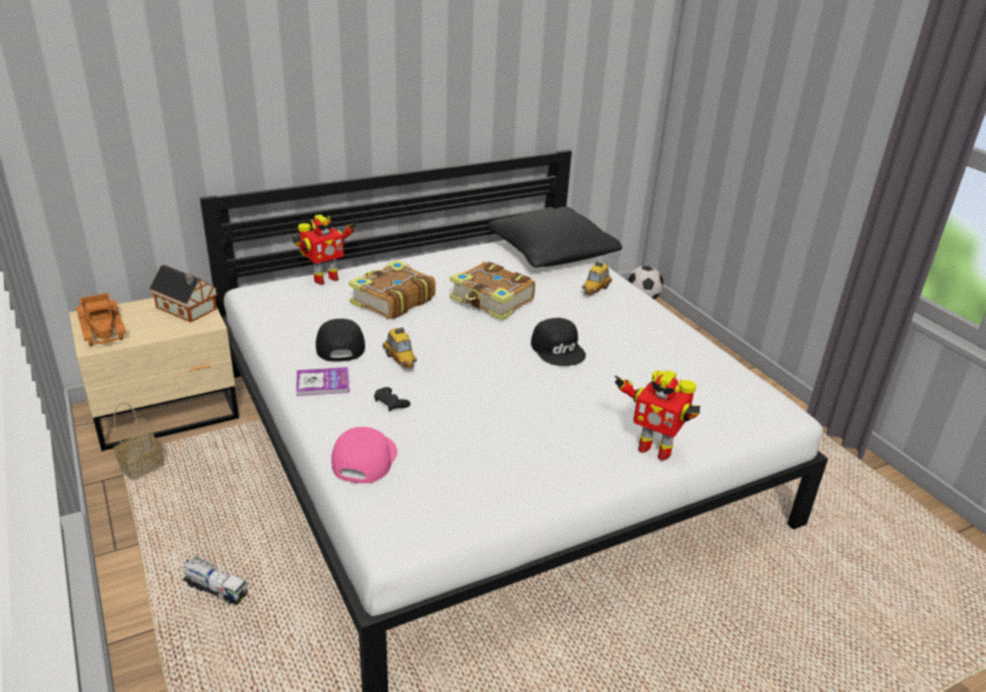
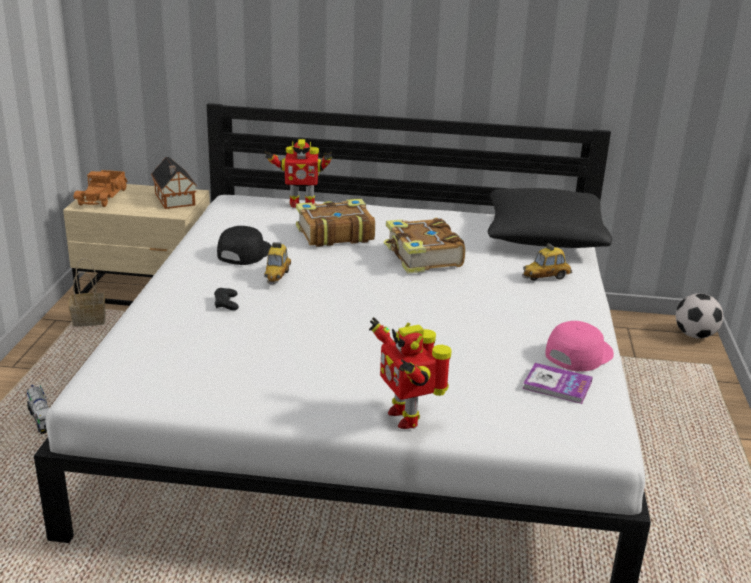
camera: 35 degrees right, 5 degrees down
book [296,367,350,396] -> book moved to [523,363,593,404]
pink cap [331,427,397,483] -> pink cap moved to [545,321,614,371]
black cap [531,318,586,366] -> none

